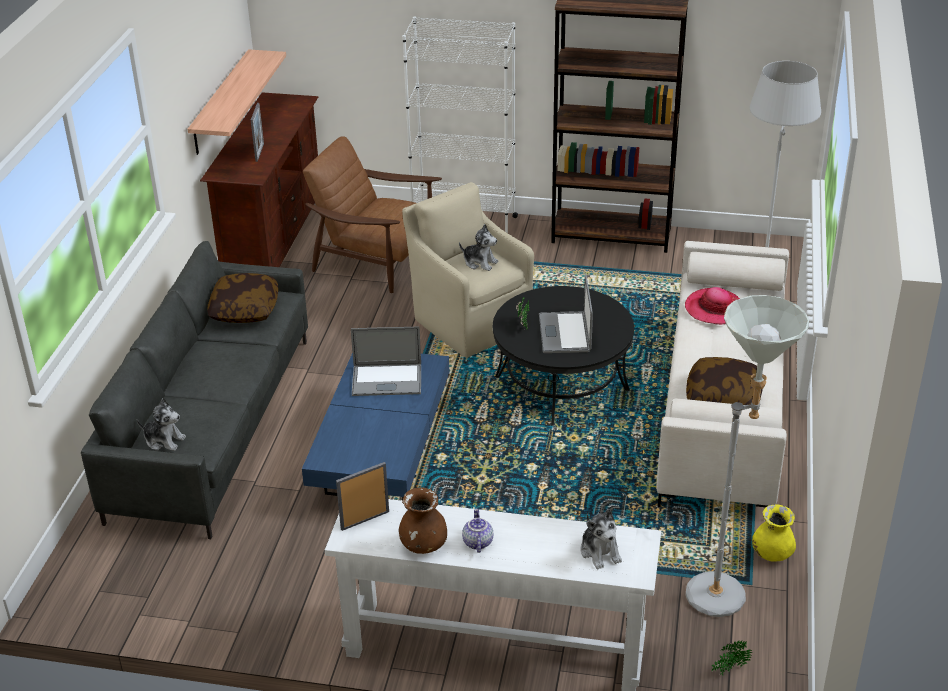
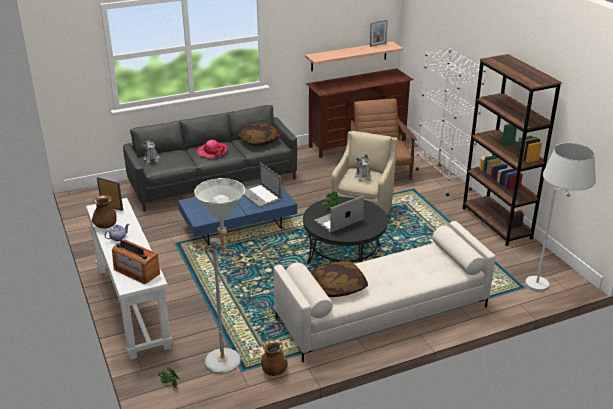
camera: 55 degrees right, 5 degrees down
picture frame [251,103,264,162] -> picture frame moved to [370,20,388,47]
plush toy [580,509,622,569] -> radio [112,239,160,284]
hat [685,287,740,325] -> hat moved to [197,140,228,158]
yellow vase [752,504,796,562] -> brown vase [261,340,288,376]

